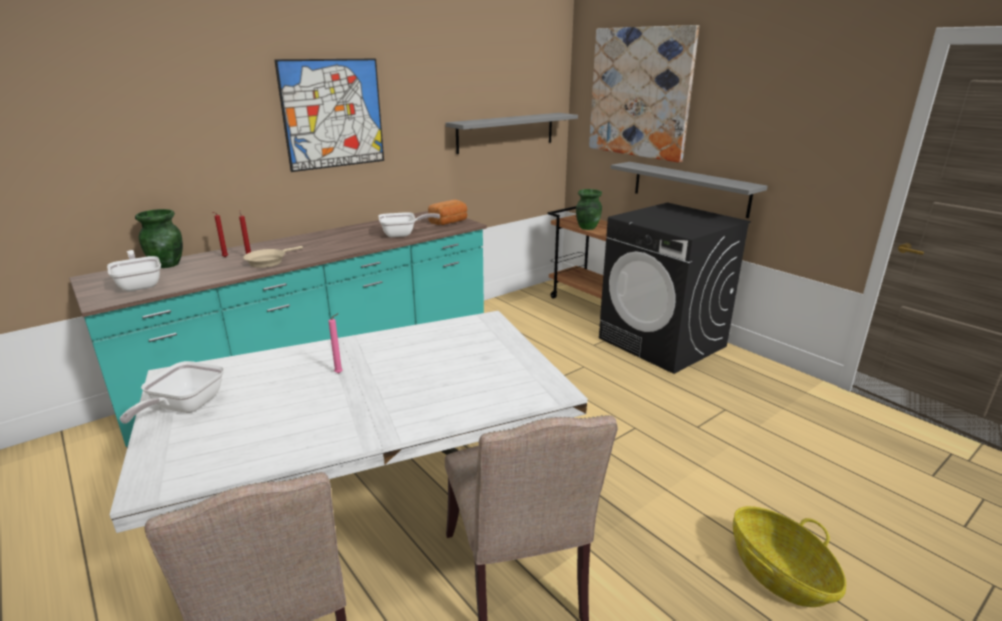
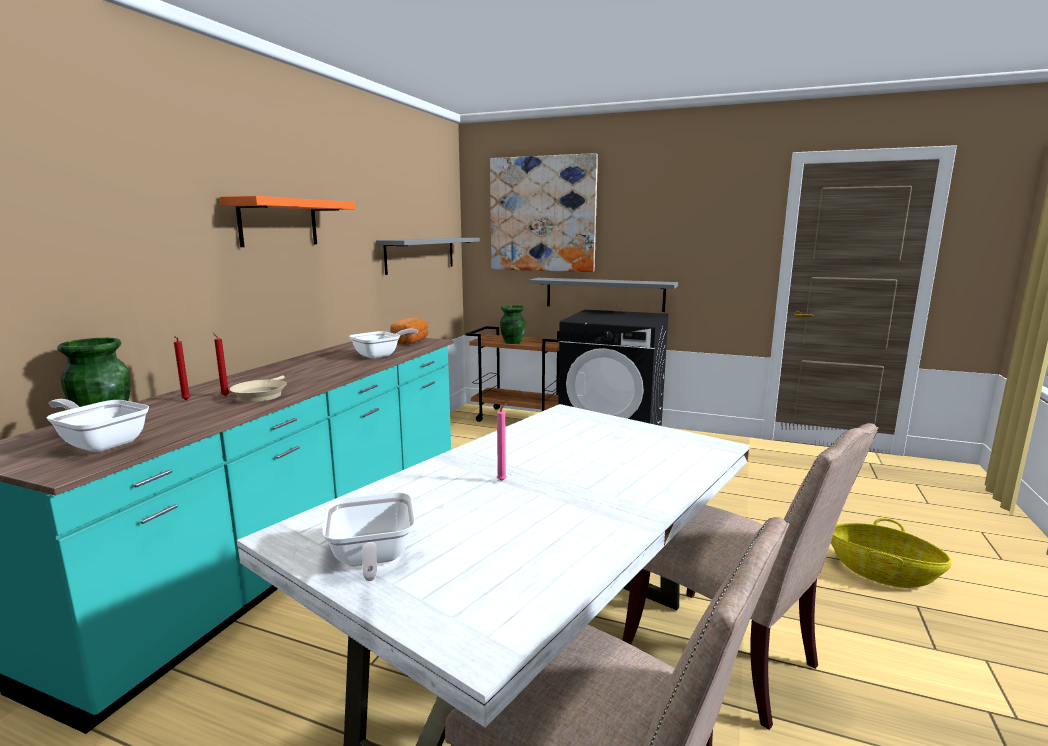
camera: 30 degrees left, 10 degrees down
picture [274,58,384,172] -> orange shelf [220,196,355,247]

